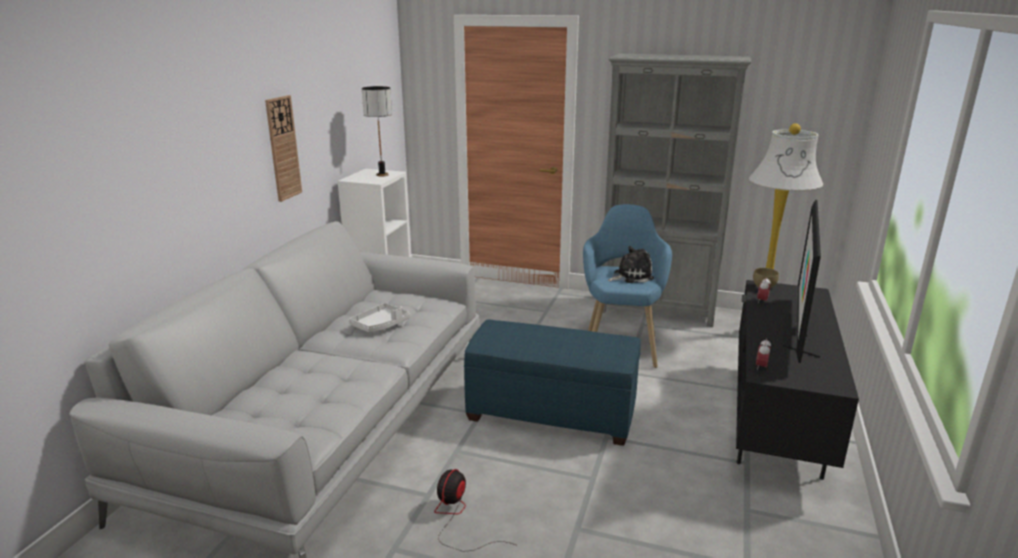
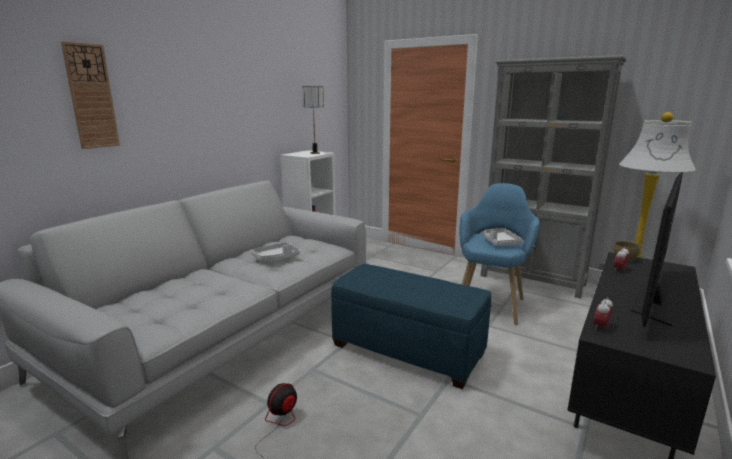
camera: 15 degrees right, 5 degrees down
wall clock [265,95,302,202] -> wall clock moved to [61,41,120,149]
plush toy [608,246,654,283] -> grey tray [484,228,523,246]

